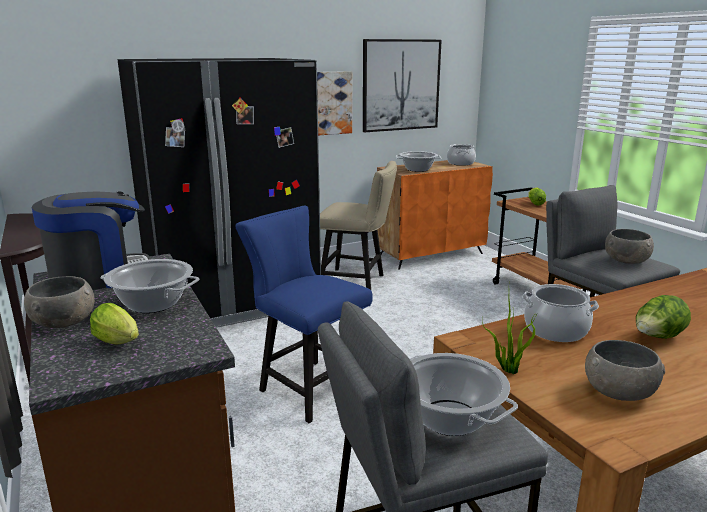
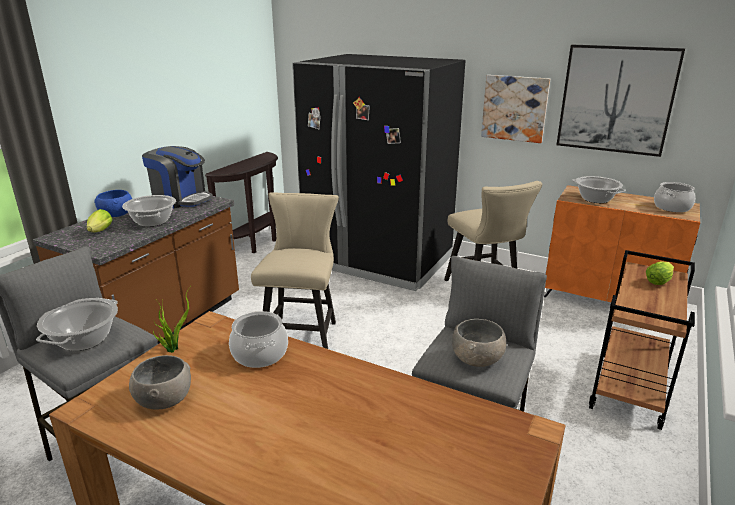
camera: 55 degrees right, 5 degrees up
grey bowl [24,276,95,328] -> blue bowl [94,190,132,217]
blue chair [236,206,373,423] -> beige chair [251,192,339,349]
lettuce [636,295,691,339] -> none

